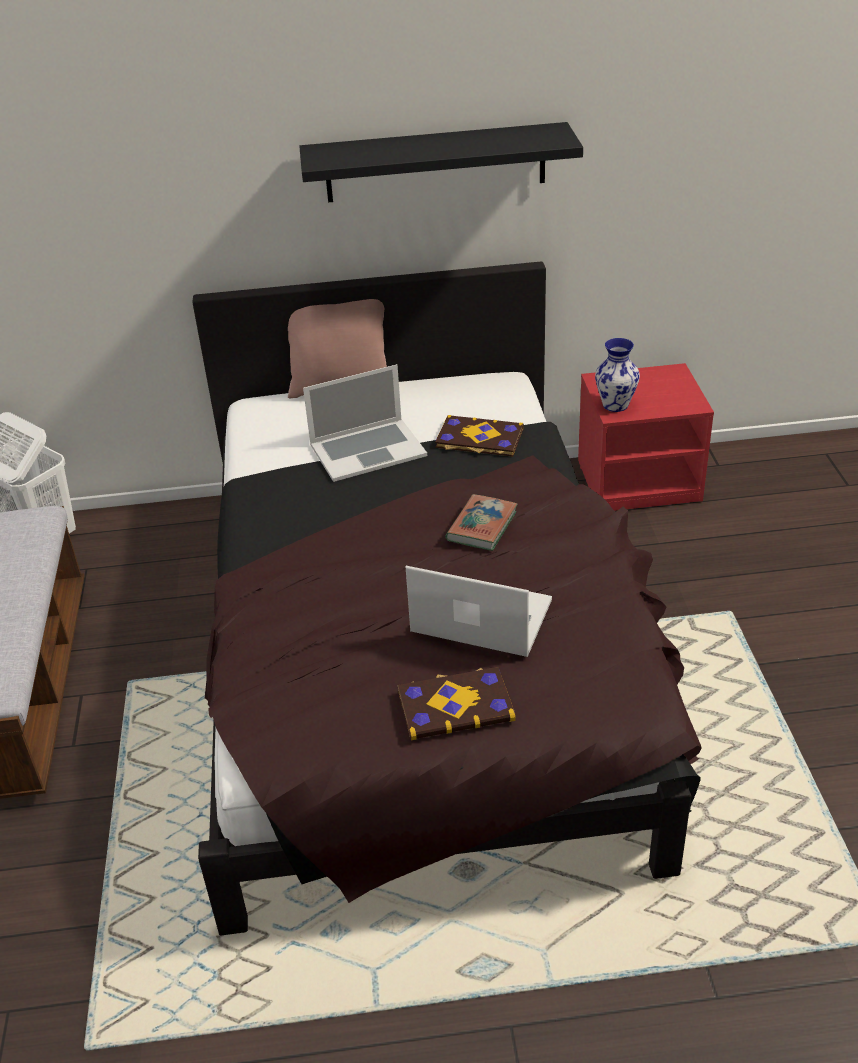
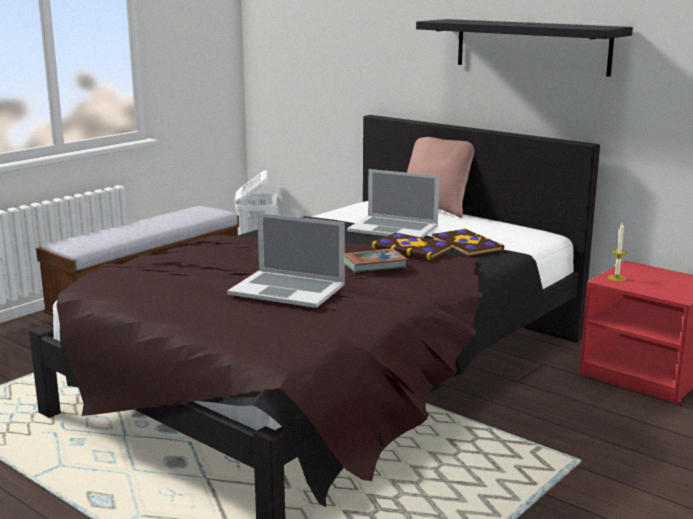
camera: 45 degrees right, 20 degrees down
book [397,667,516,740] -> book moved to [372,233,452,260]
laptop [406,566,552,657] -> laptop turned 135 degrees clockwise [227,213,345,308]
vase [595,338,640,412] -> candle [608,223,627,281]

